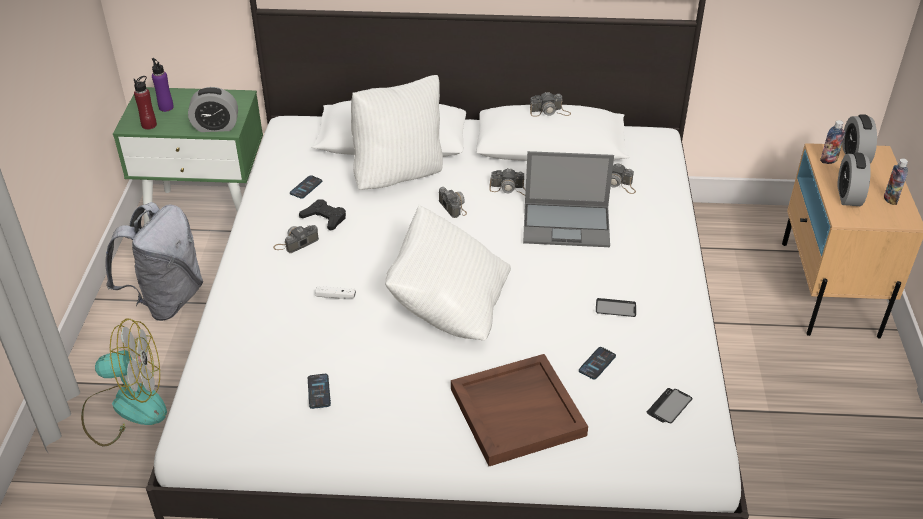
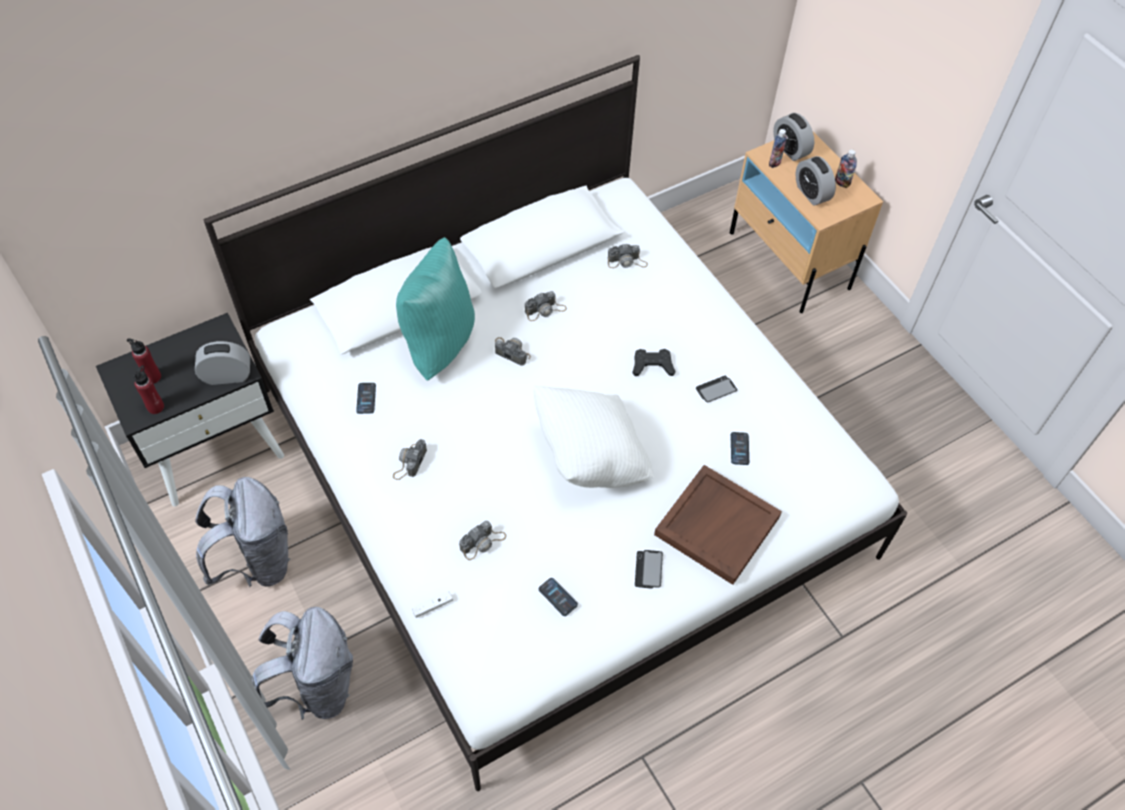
camera: 35 degrees left, 15 degrees up
fan [81,318,167,446] -> grey backpack [252,607,353,720]
green nightstand [113,87,263,224] -> black nightstand [96,313,284,507]
purple bottle [152,58,174,112] -> red bottle [127,338,161,384]
alarm clock [188,87,238,132] -> alarm clock turned 150 degrees counterclockwise [195,341,250,385]
black game controller [299,199,346,231] -> black game controller moved to [633,349,675,376]
white game controller [315,286,356,299] -> white game controller moved to [412,591,453,618]
white pillow [351,75,443,190] -> turquoise pillow [396,237,475,381]
laptop [523,151,614,247] -> none
camera [530,92,571,117] -> camera moved to [459,521,506,560]
phone [647,388,693,423] -> phone moved to [635,550,663,588]

